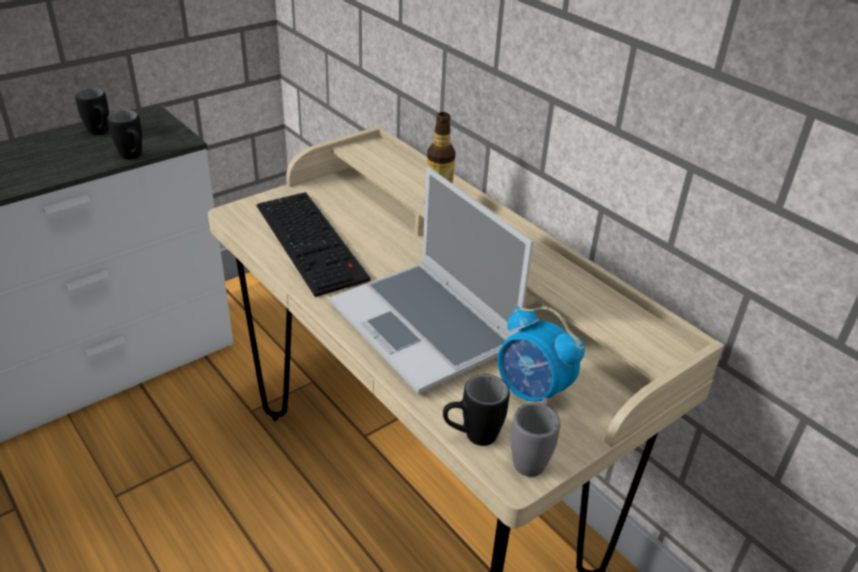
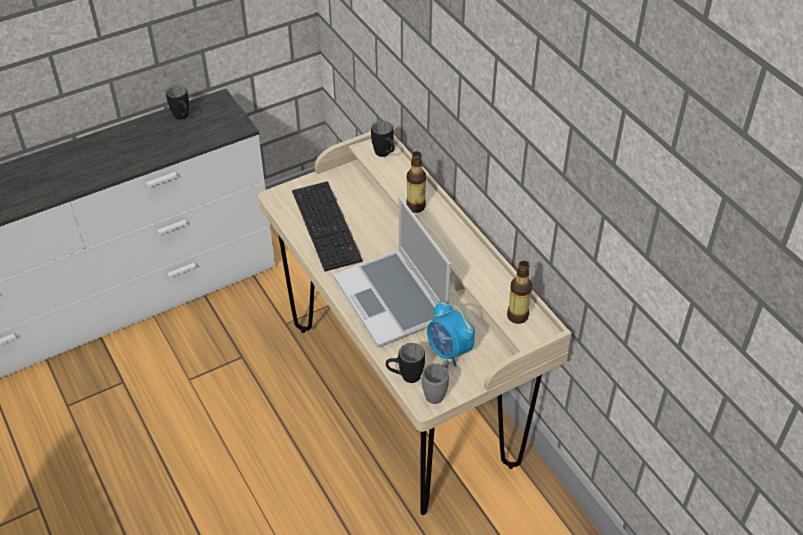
camera: 10 degrees right, 10 degrees up
black mug [108,110,142,160] -> black mug moved to [371,121,395,157]
none -> bottle [507,261,532,324]

